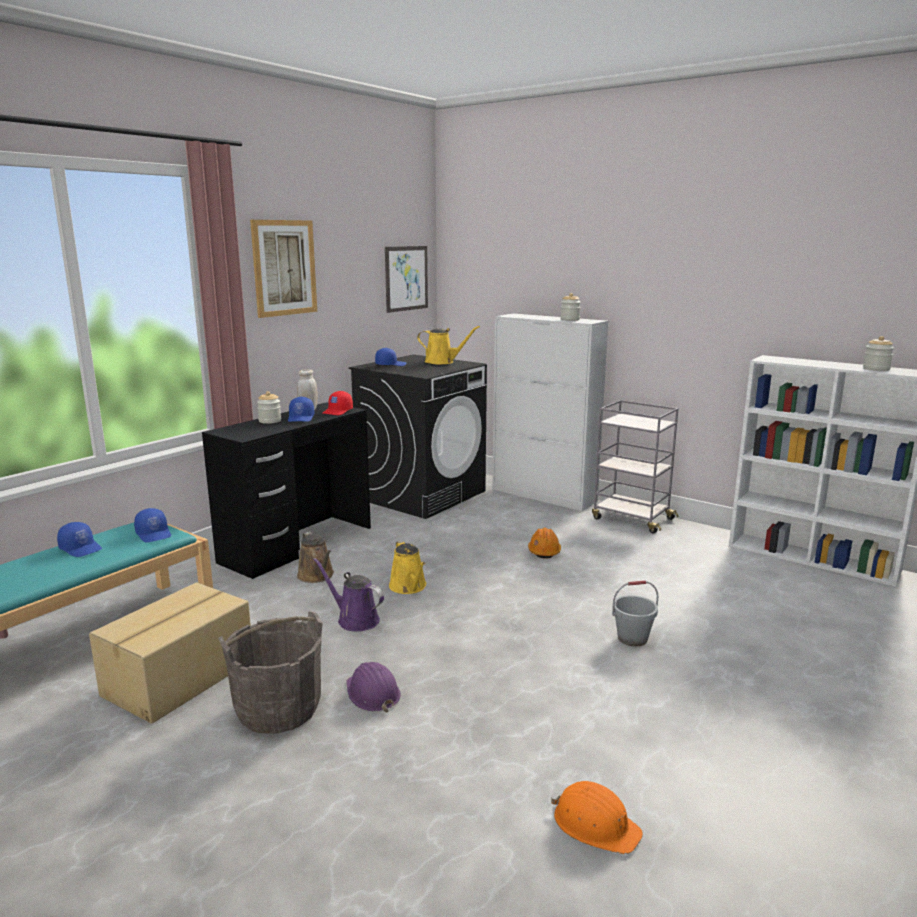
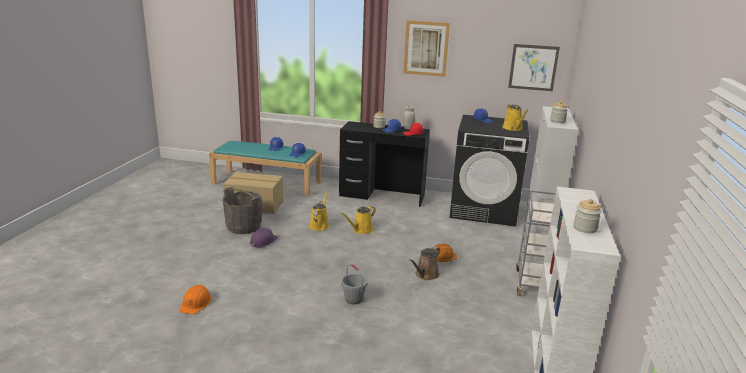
camera: 65 degrees right, 5 degrees up
brown watering can [297,531,334,583] -> brown watering can moved to [409,246,440,280]
purple watering can [313,558,384,631] -> yellow watering can [309,191,329,231]

